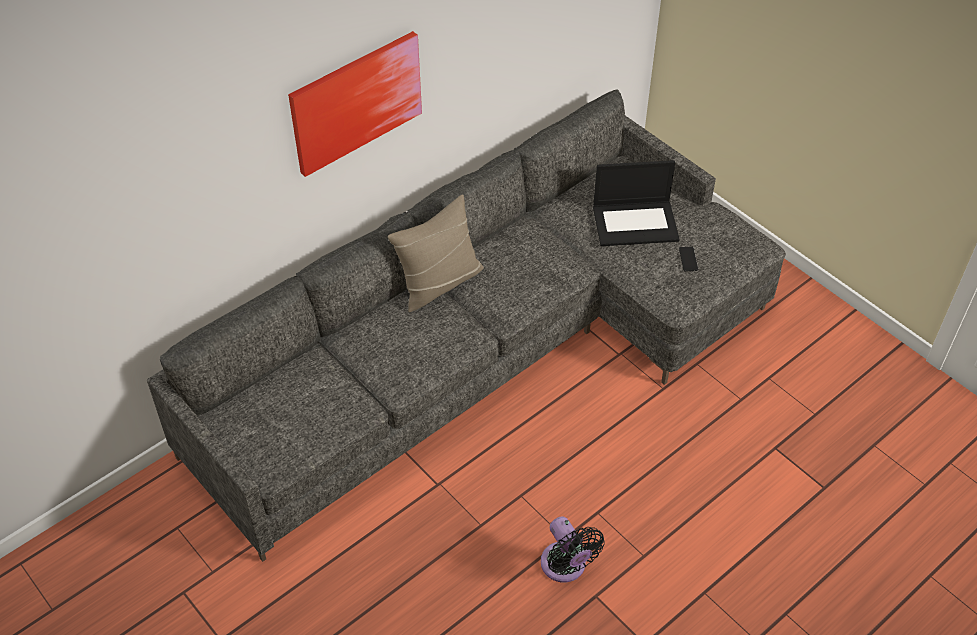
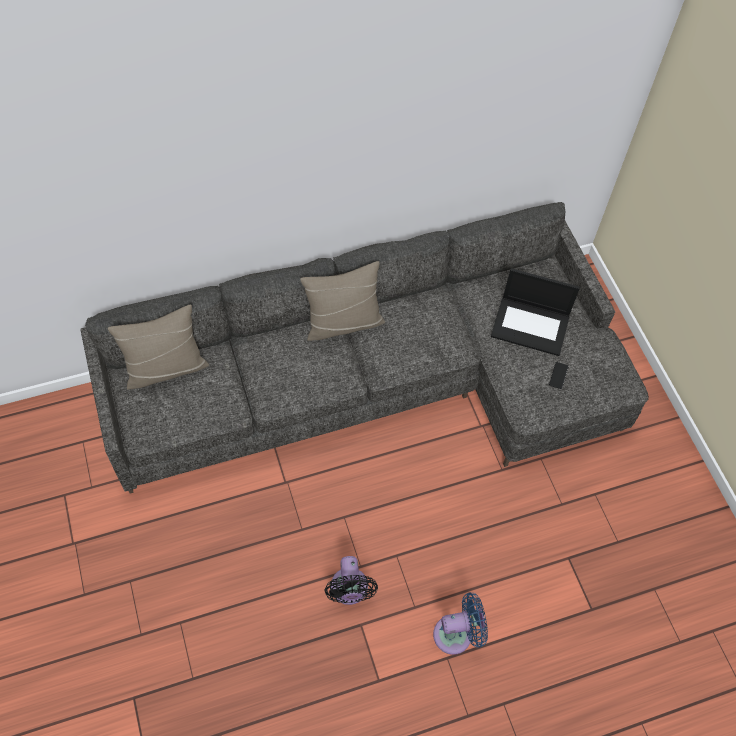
camera: 20 degrees right, 10 degrees up
picture [288,31,422,177] -> none
none -> beige pillow [108,305,209,390]
none -> blue fan [433,592,488,655]

